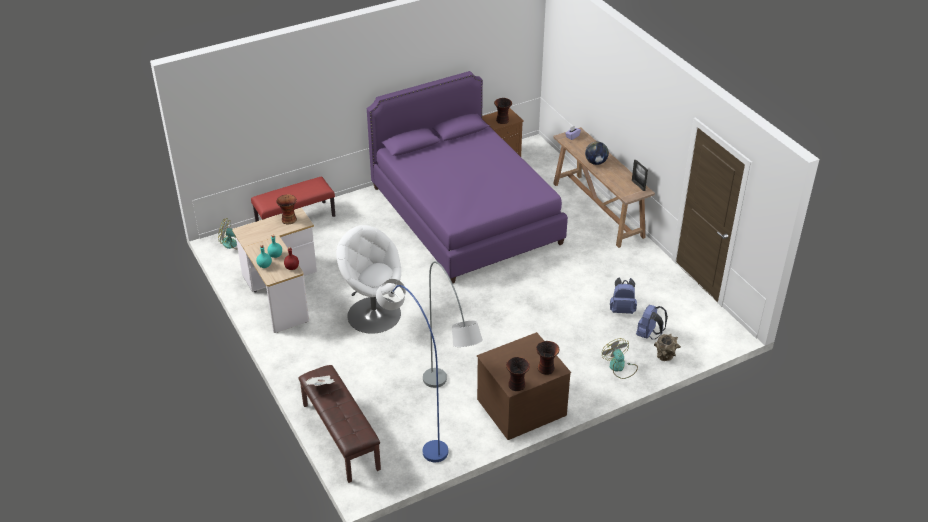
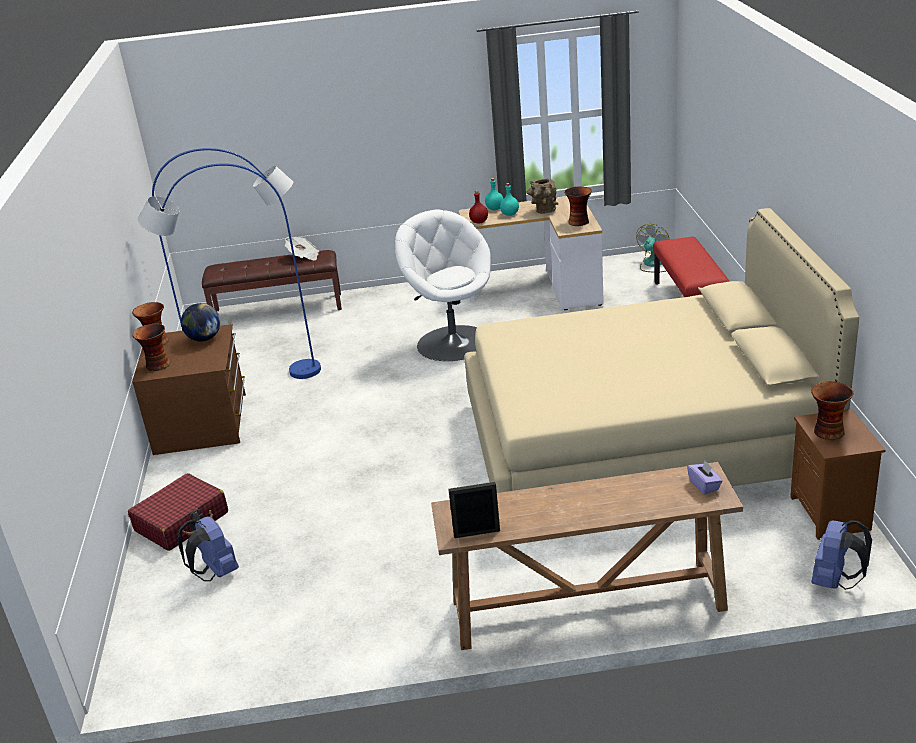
camera: 115 degrees right, 10 degrees down
white armchair [336,225,401,334] -> white armchair turned 90 degrees counterclockwise [395,210,491,361]
purple bed [367,71,568,283] -> beige bed [464,208,859,493]
grey floor lamp [423,261,483,388] -> blue floor lamp [138,163,321,379]
globe [585,141,609,165] -> globe moved to [181,303,220,341]
fan [602,338,638,379] -> red suitcase [128,473,228,551]
blue backpack [610,277,637,314] -> blue backpack moved to [812,520,872,590]
brown vase [654,334,681,361] -> brown vase moved to [527,178,559,214]

